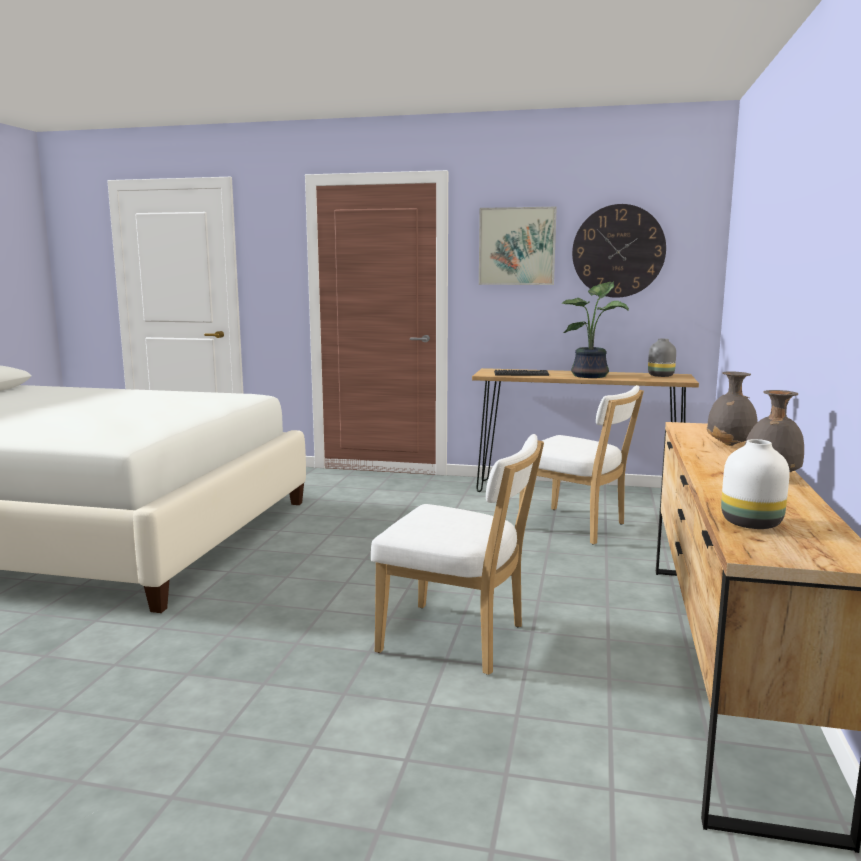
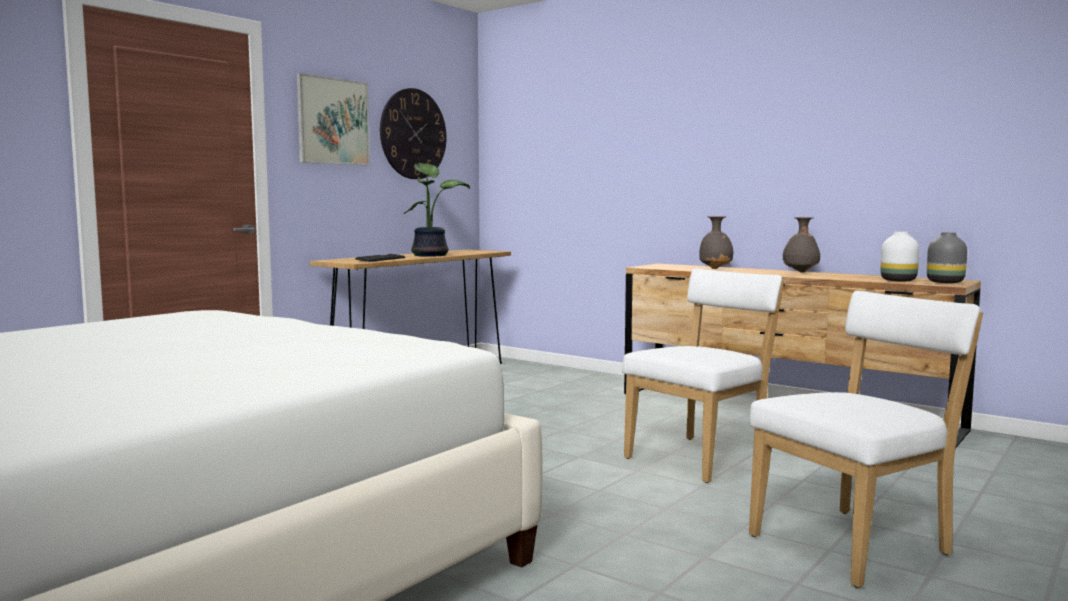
camera: 65 degrees left, 5 degrees down
white chair [519,385,644,545] -> white chair moved to [749,291,983,588]
grey vase [648,339,676,377] -> grey vase moved to [927,232,967,283]

